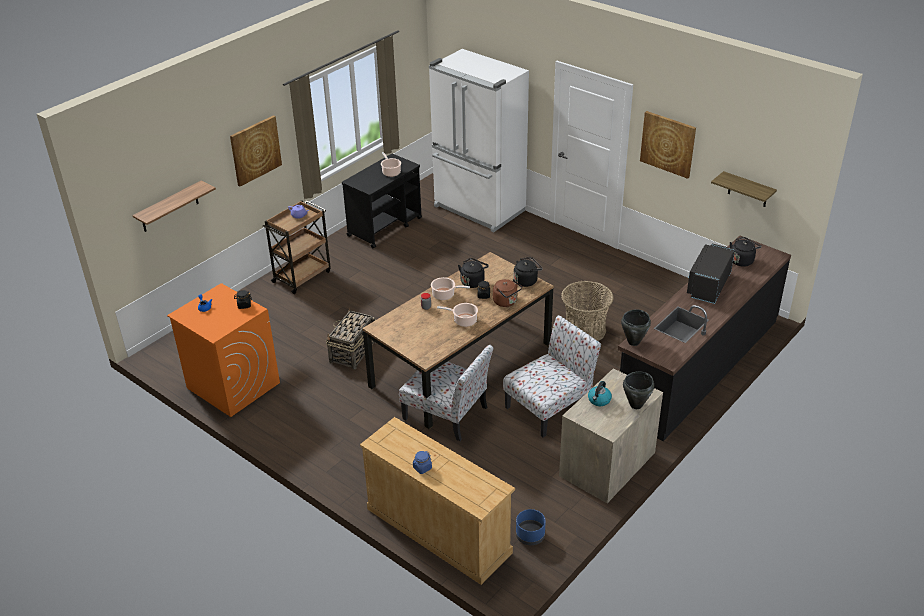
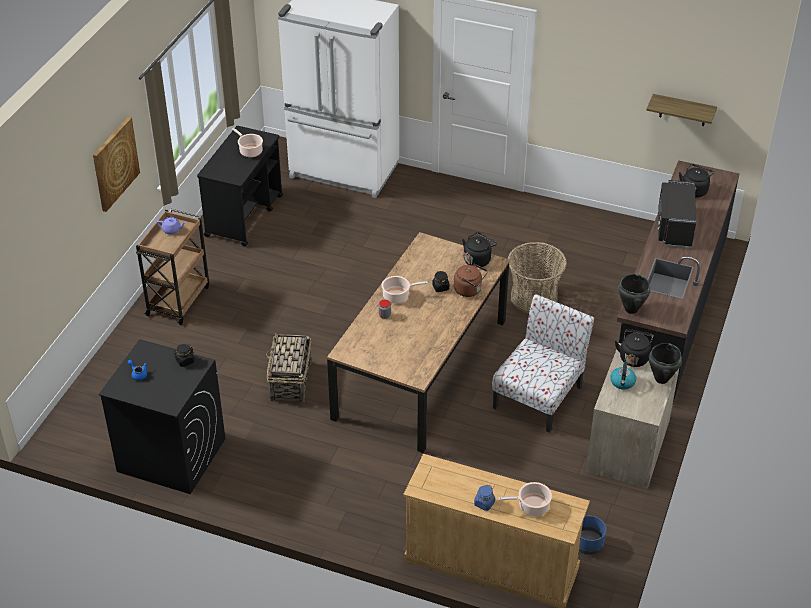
camera: 20 degrees left, 5 degrees up
shelf [132,181,216,232] -> none
orange washing machine [167,283,280,417] -> black washing machine [99,339,225,494]
chair [399,345,493,441] -> none
cooking pot [437,303,478,327] -> cooking pot moved to [498,482,552,516]
black kettle [458,258,489,288] -> black kettle moved to [615,329,653,367]
picture [640,111,696,179] -> none

